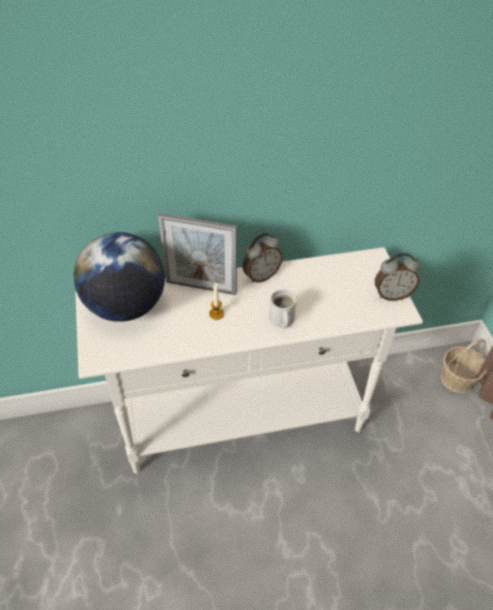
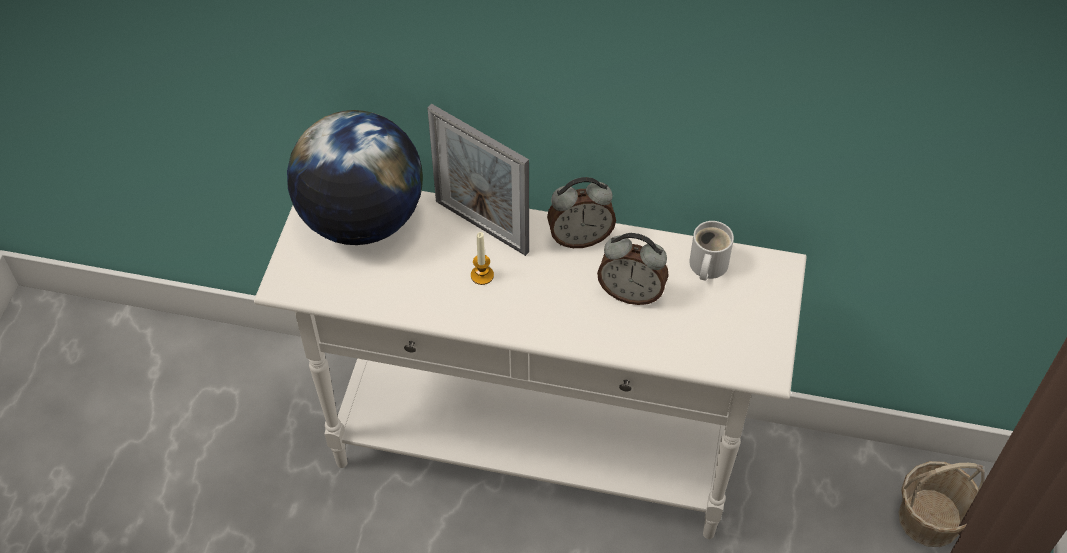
camera: 25 degrees right, 5 degrees up
white mug [269,289,297,329] -> white mug moved to [689,221,734,281]
alarm clock [375,253,420,301] -> alarm clock moved to [597,233,668,305]

